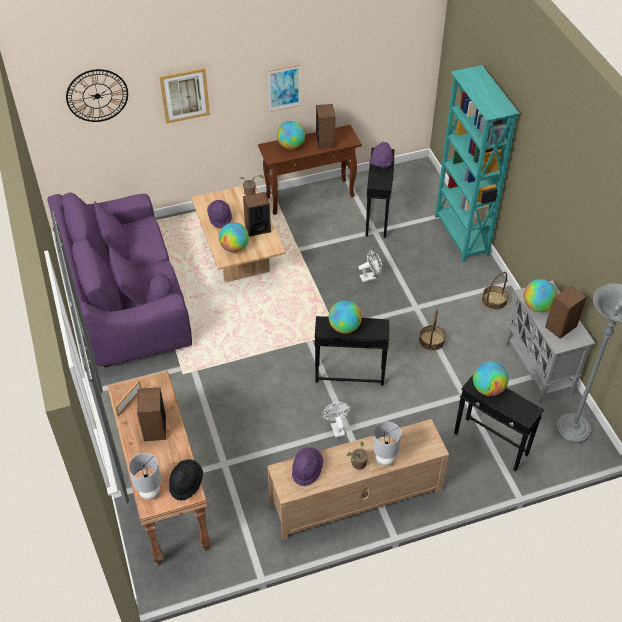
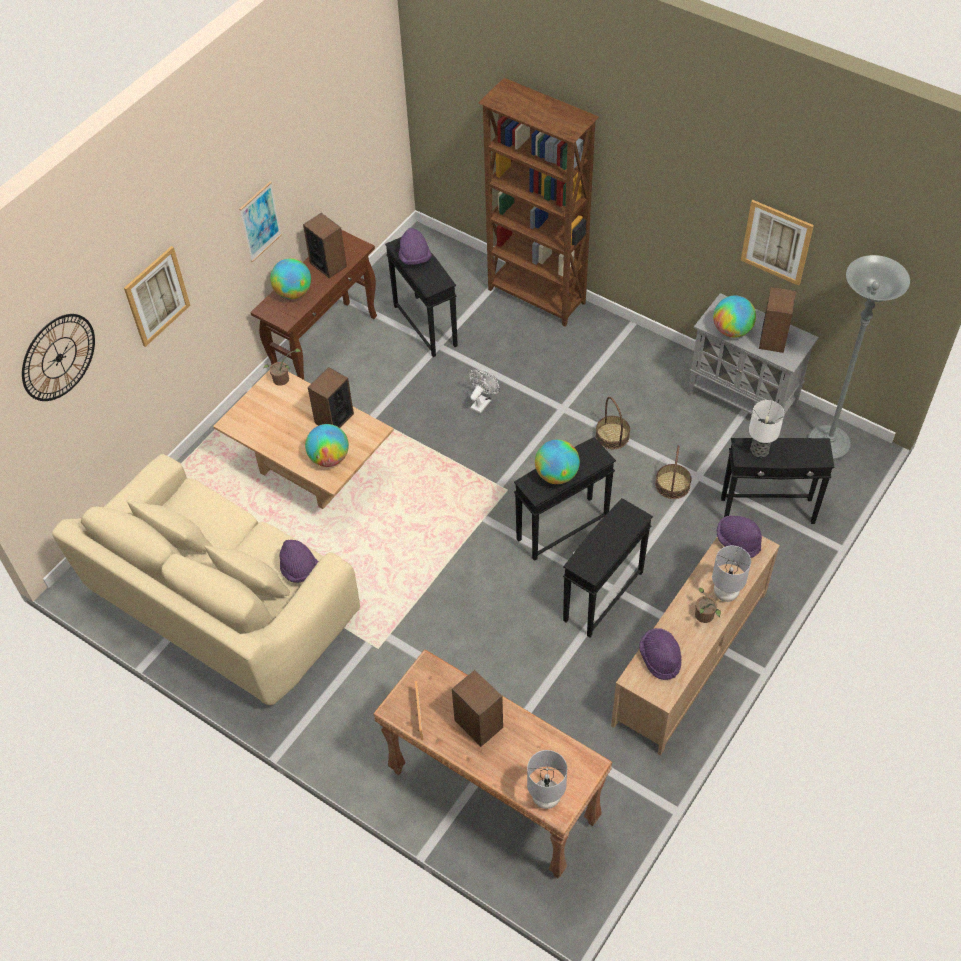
camera: 35 degrees left, 5 degrees up
purple sofa [48,193,192,368] -> beige sofa [52,454,360,705]
black hat [169,459,203,501] -> none
purple hat [207,200,232,228] -> purple hat moved to [716,516,762,558]
white fan [322,402,351,438] -> black side table [563,498,653,637]
turquoise bookcase [435,65,520,262] -> brown bookcase [478,78,599,327]
globe [473,361,509,396] -> table lamp [749,400,784,457]
basket [482,272,508,310] -> basket moved to [655,445,691,499]
none -> picture [741,200,814,286]

